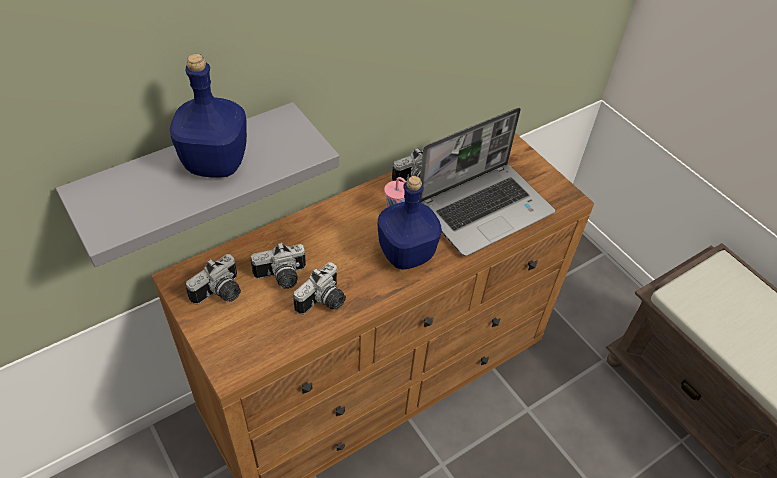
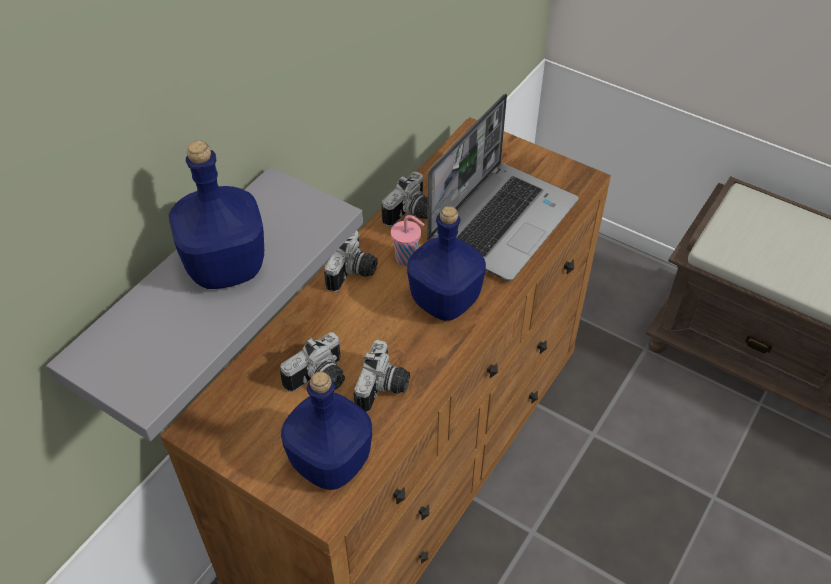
camera: 20 degrees left, 0 degrees up
camera [186,254,241,304] -> camera moved to [324,230,378,292]
none -> blue bottle [281,372,372,490]

